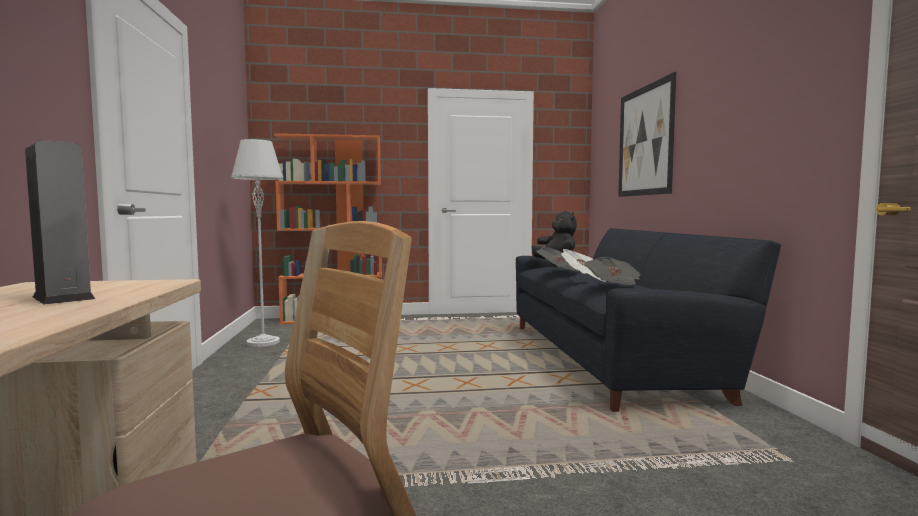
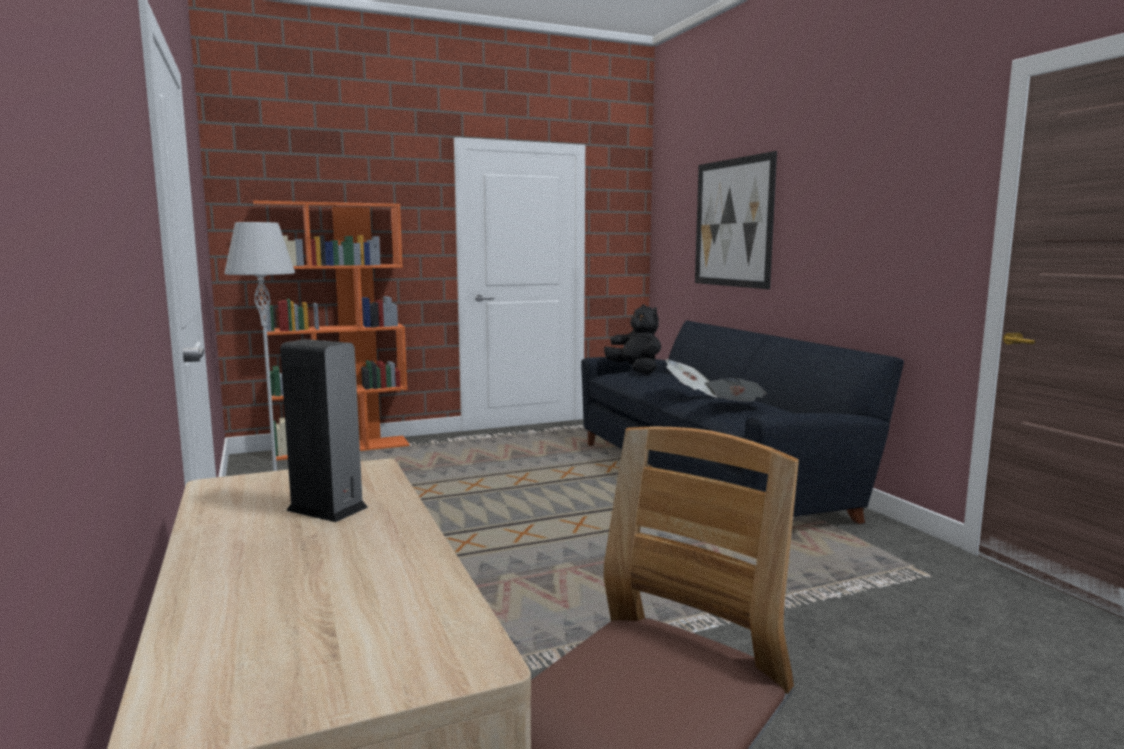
camera: 15 degrees left, 5 degrees up
newspaper [536,247,579,271] -> none

